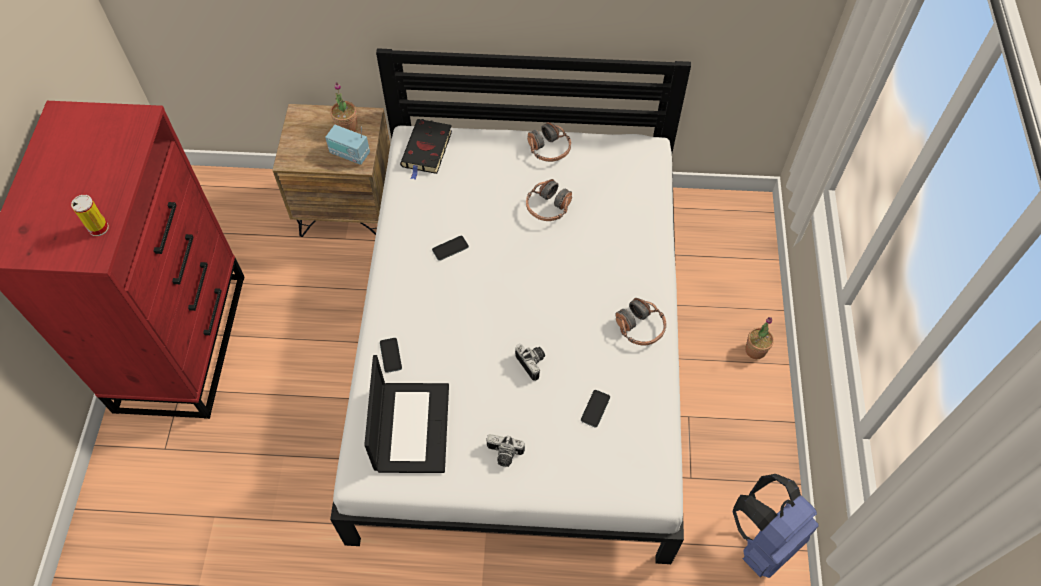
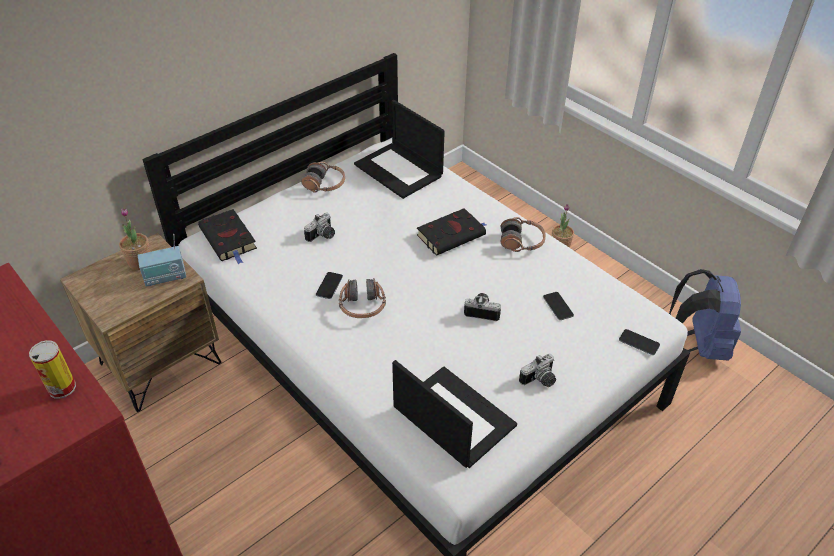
camera: 45 degrees left, 15 degrees down
phone [380,338,402,373] -> phone moved to [619,329,660,355]
headphones [526,179,572,221] -> headphones moved to [339,278,386,318]
none -> camera [304,213,335,242]
none -> laptop [354,100,445,199]
none -> black book [417,208,486,256]

